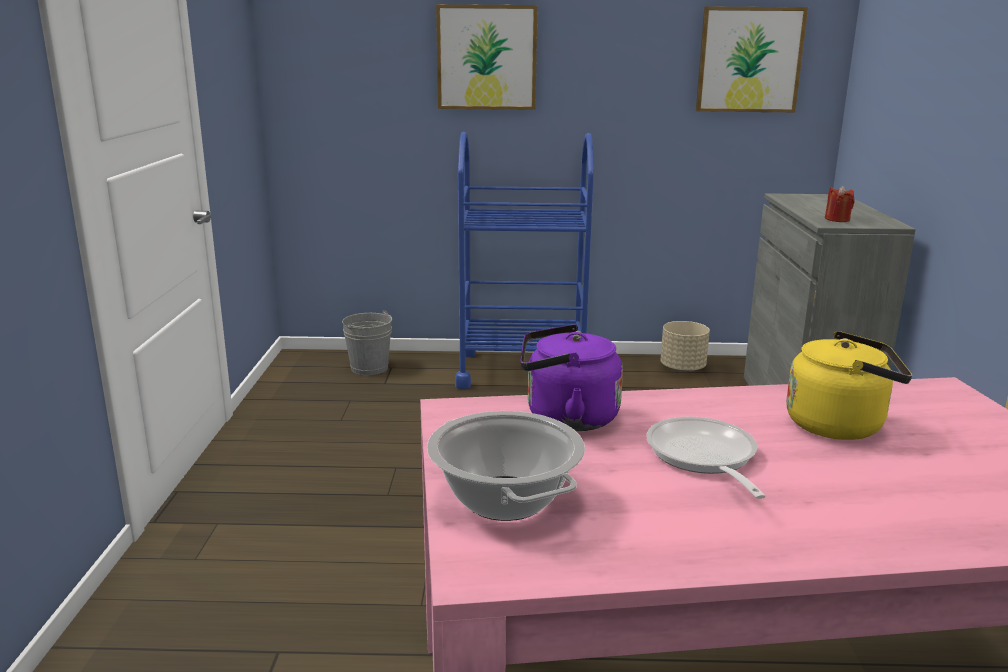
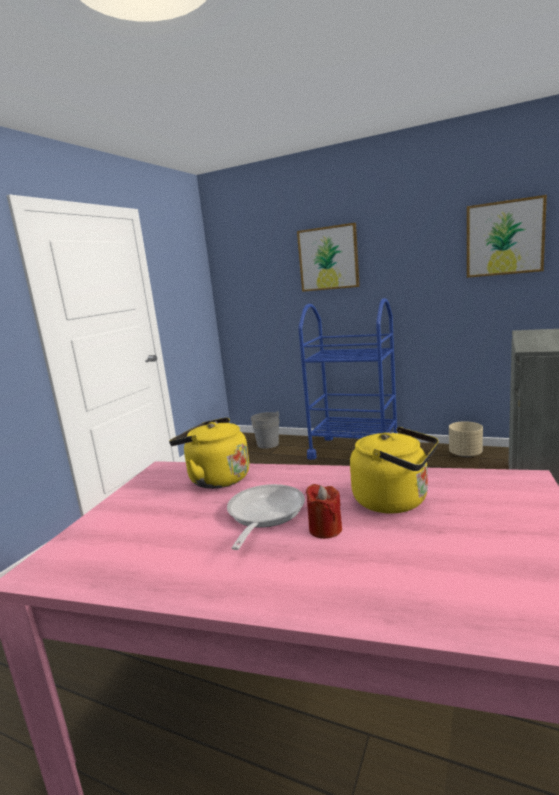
camera: 25 degrees right, 5 degrees down
cooking pot [427,411,585,521] -> none
purple kettle [520,324,623,431] -> yellow kettle [169,417,249,489]
red candle [825,185,854,222] -> red candle moved to [306,484,342,539]

